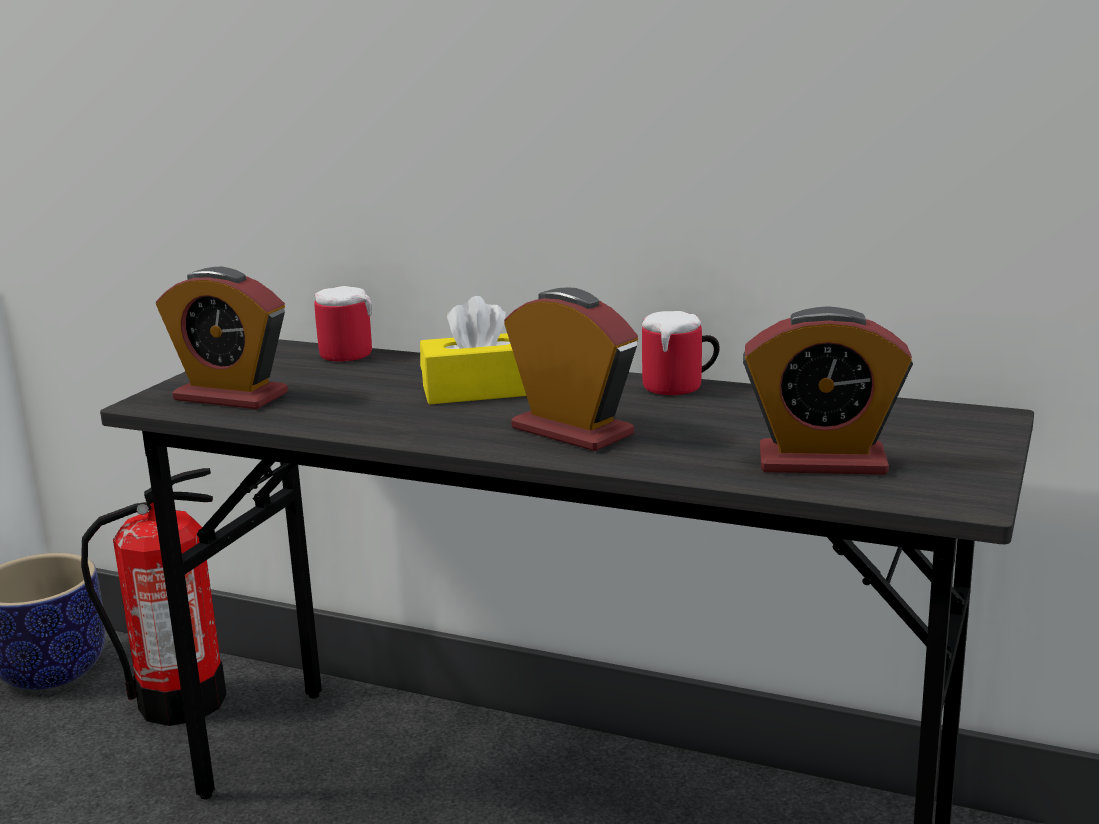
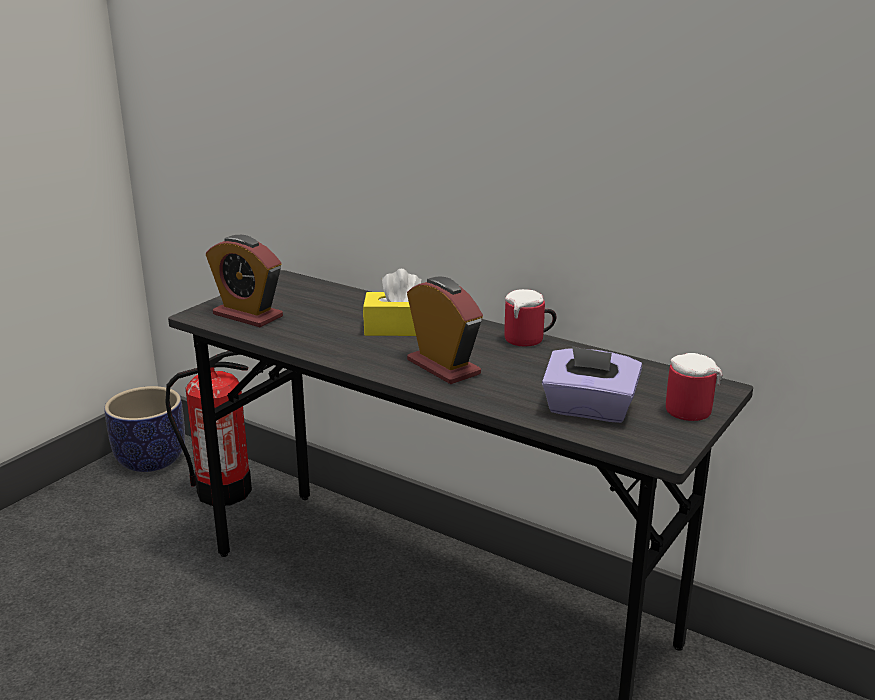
camera: 10 degrees right, 5 degrees up
mug [314,286,372,362] -> mug moved to [666,353,722,421]
alarm clock [743,306,913,475] -> purple tissue box [542,346,642,423]

